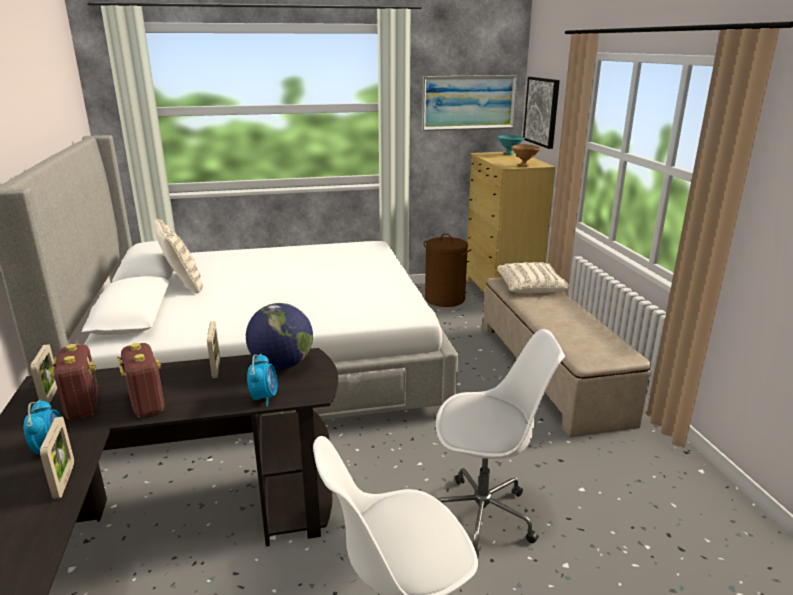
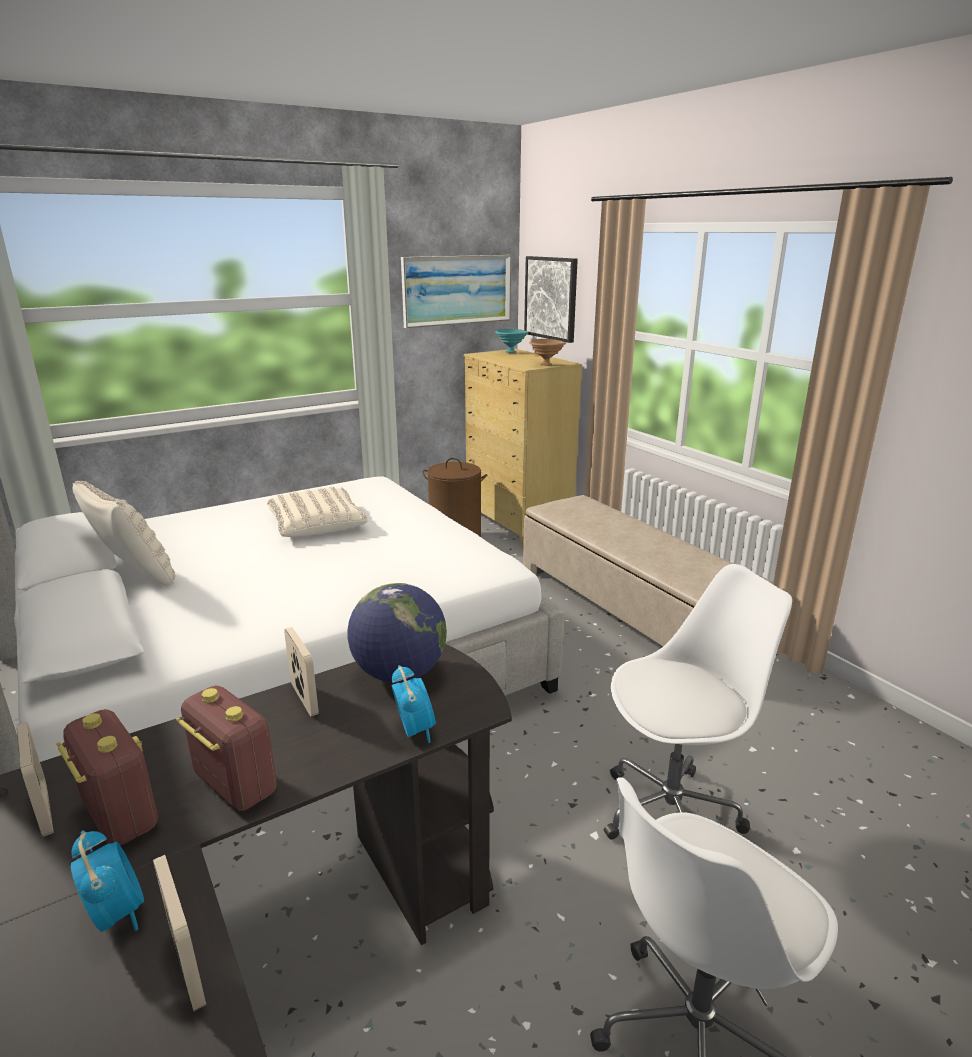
camera: 20 degrees left, 0 degrees up
beige pillow [497,262,569,293] -> beige pillow moved to [267,487,368,537]

